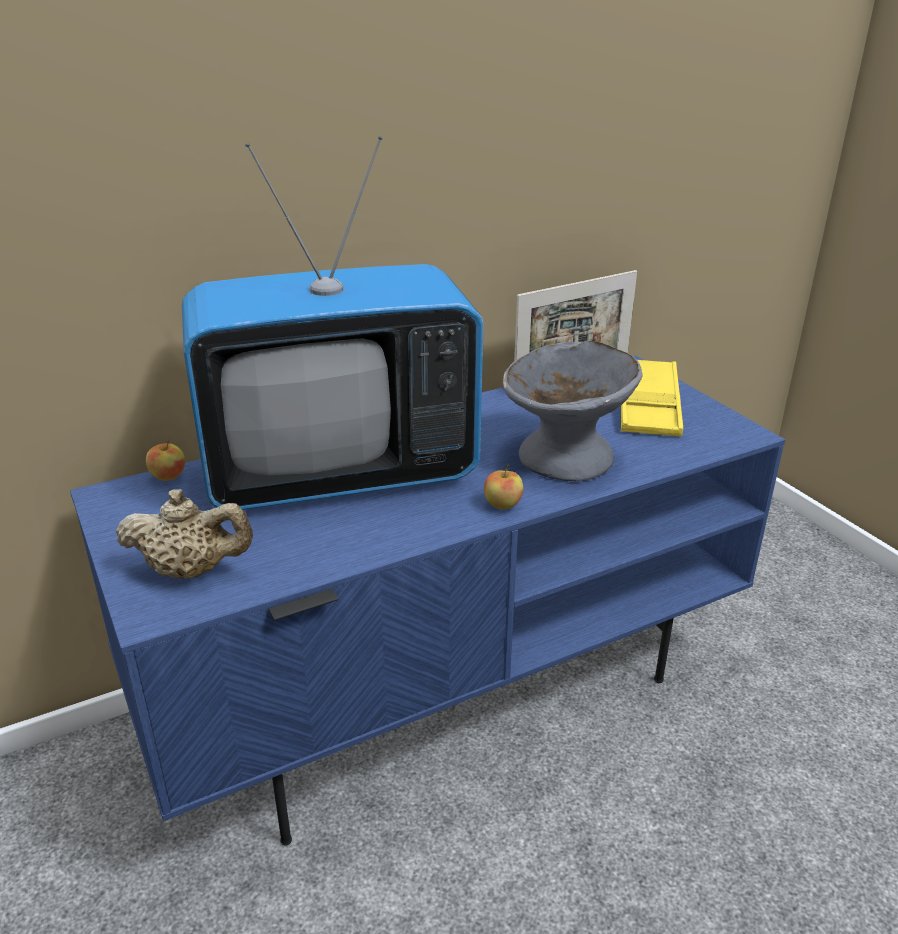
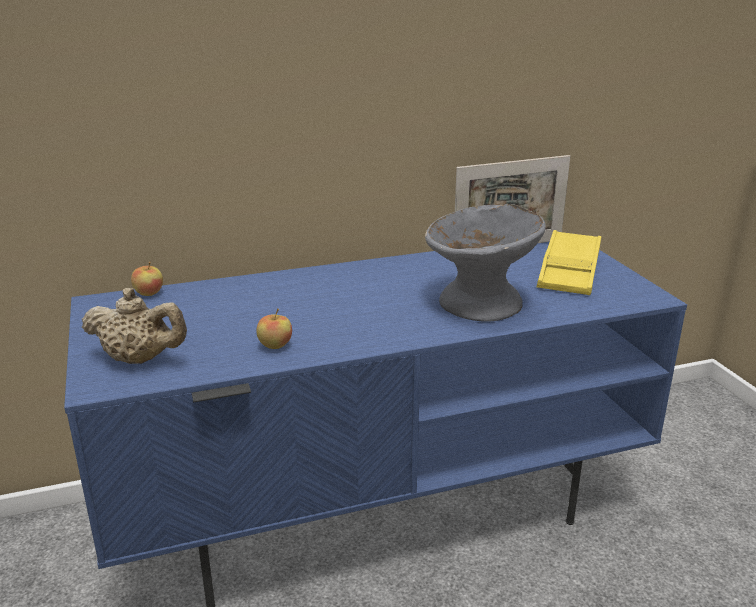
camera: 10 degrees right, 5 degrees down
television [182,136,484,510] -> none
apple [484,464,523,509] -> apple moved to [256,308,292,349]

